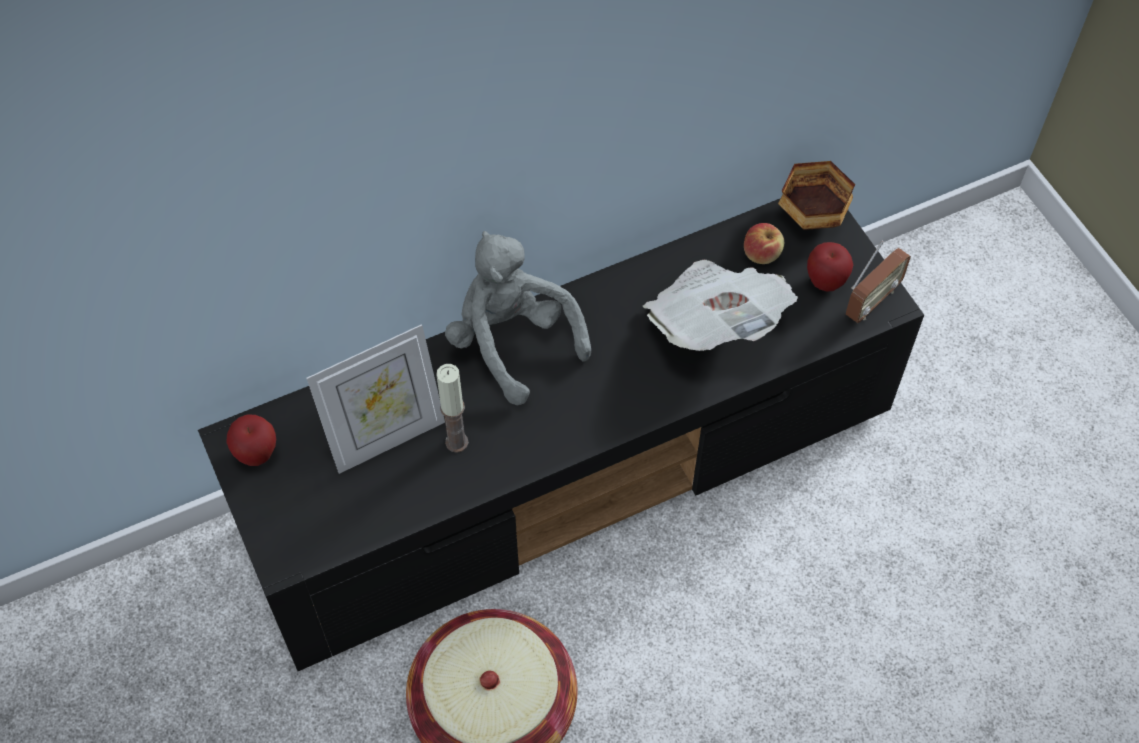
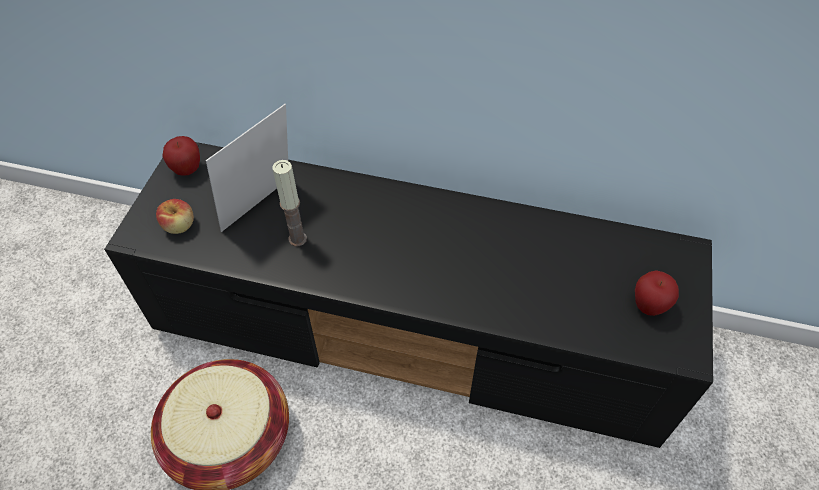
camera: 40 degrees right, 5 degrees down
picture frame [306,324,445,474] -> picture frame turned 120 degrees clockwise [206,104,288,232]
grey plush toy [445,231,591,405] -> none
newspaper [643,259,798,351] -> none
apple [744,223,784,264] -> apple moved to [156,199,194,234]
bowl [778,161,855,230] -> none
radio [846,241,911,323] -> none

